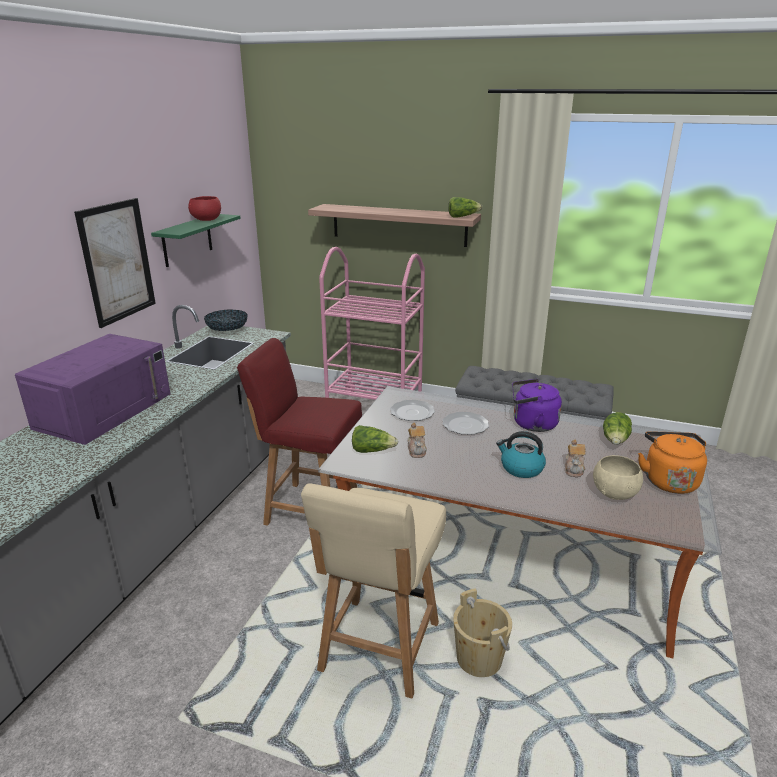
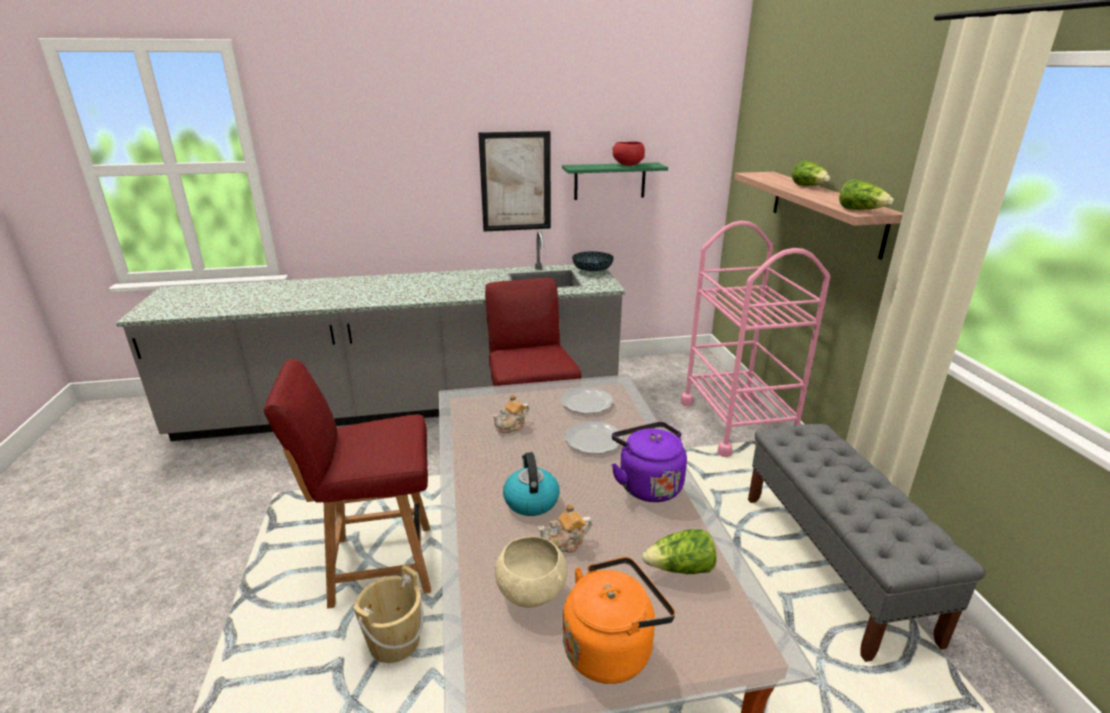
camera: 60 degrees right, 0 degrees up
purple microwave [15,334,170,445] -> none
beige chair [301,483,446,698] -> red chair [264,359,431,608]
lettuce [352,425,398,453] -> lettuce moved to [792,160,830,186]

